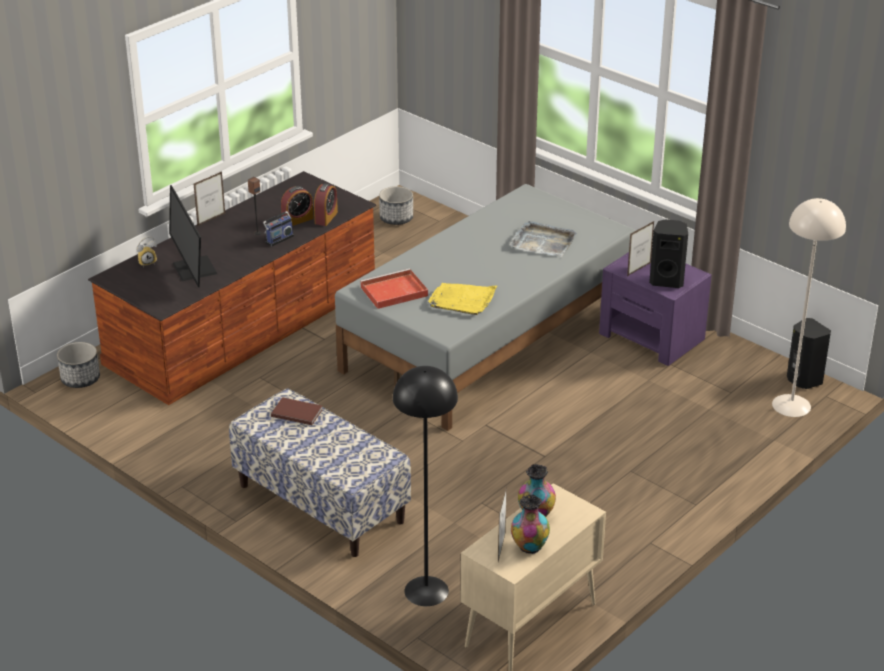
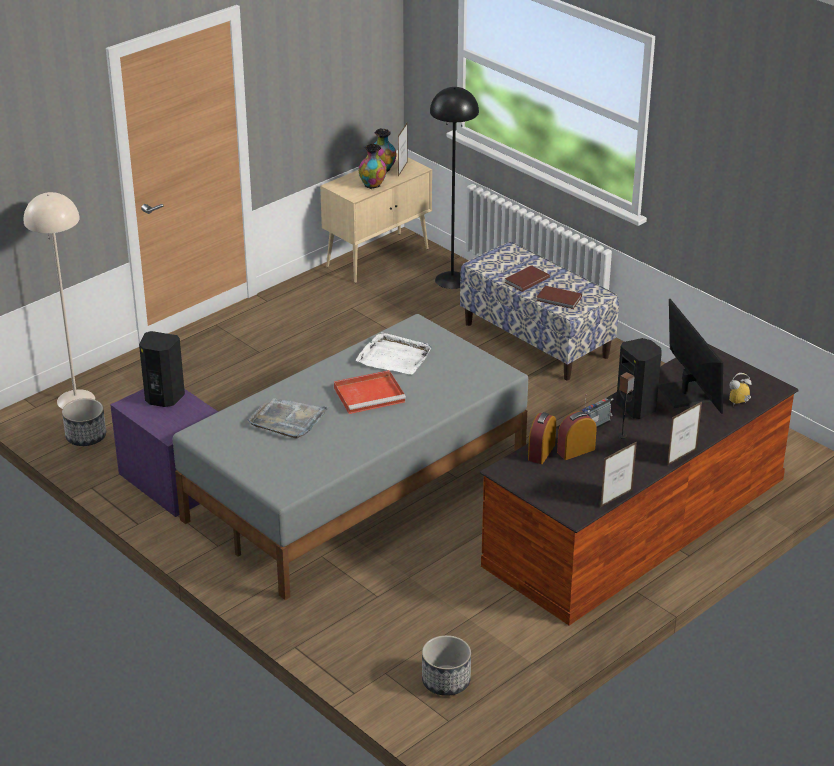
camera: 175 degrees left, 0 degrees up
planter [57,342,100,388] -> planter moved to [62,398,106,446]
red tray [360,268,428,309] -> red tray moved to [334,370,406,414]
yellow tray [428,283,498,315] -> white tray [356,332,432,374]
picture frame [627,221,654,276] -> picture frame moved to [601,441,637,507]
black speaker [787,318,831,389] -> black speaker moved to [616,338,662,419]
none -> brown book [505,265,550,292]

